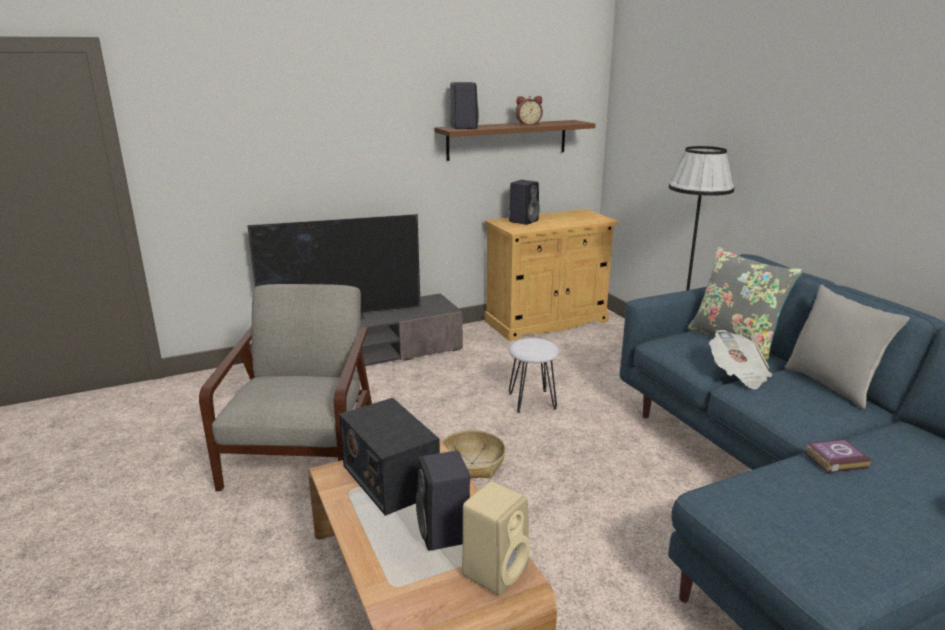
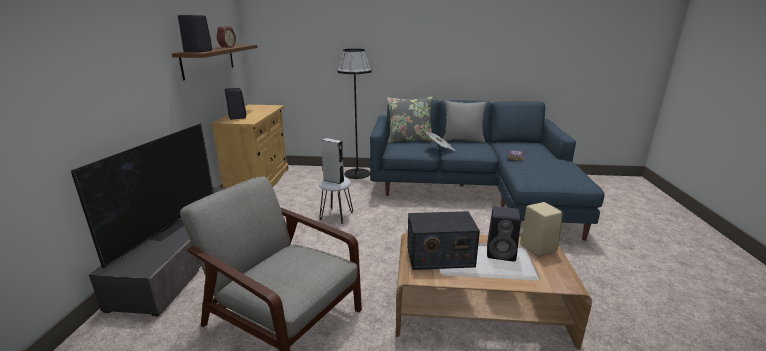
camera: 60 degrees left, 0 degrees up
basket [442,430,506,478] -> none
none -> grey speaker [321,138,344,184]

